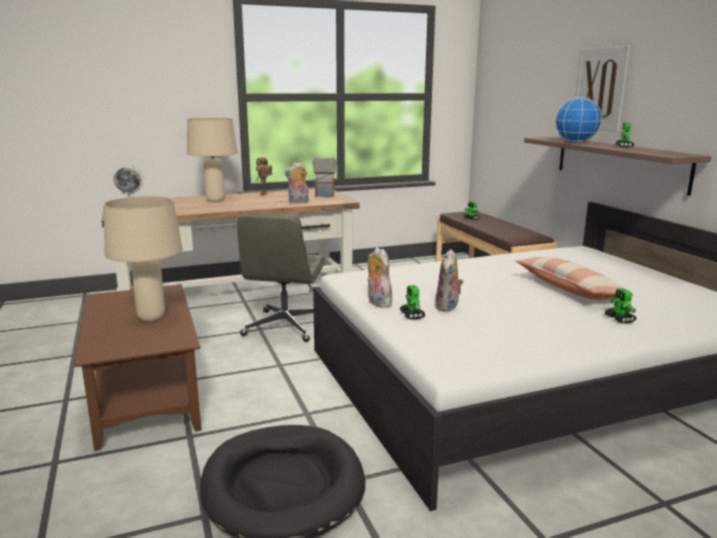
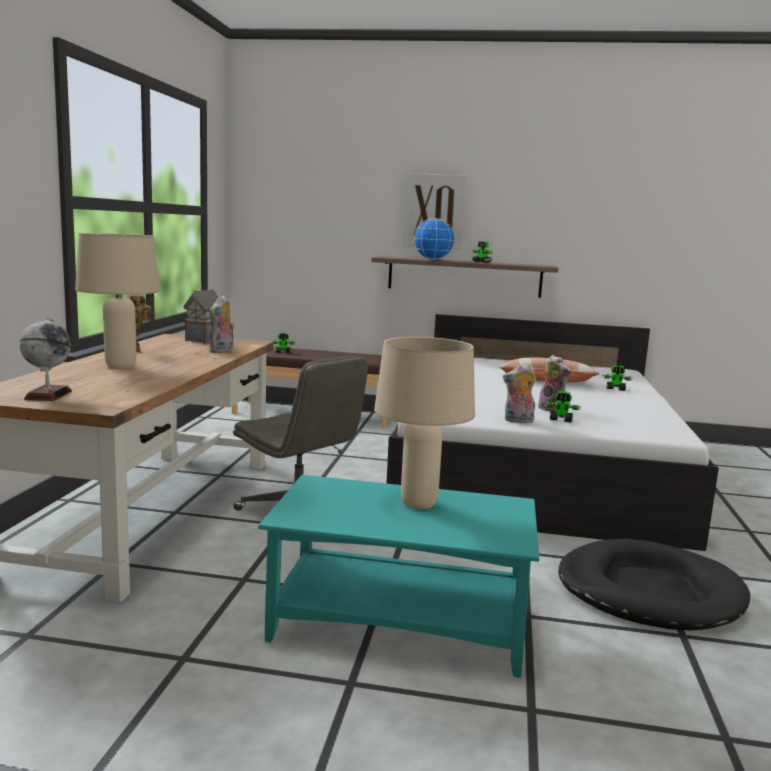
camera: 60 degrees left, 5 degrees down
brown coffee table [74,284,201,451] -> turquoise coffee table [258,475,539,678]

